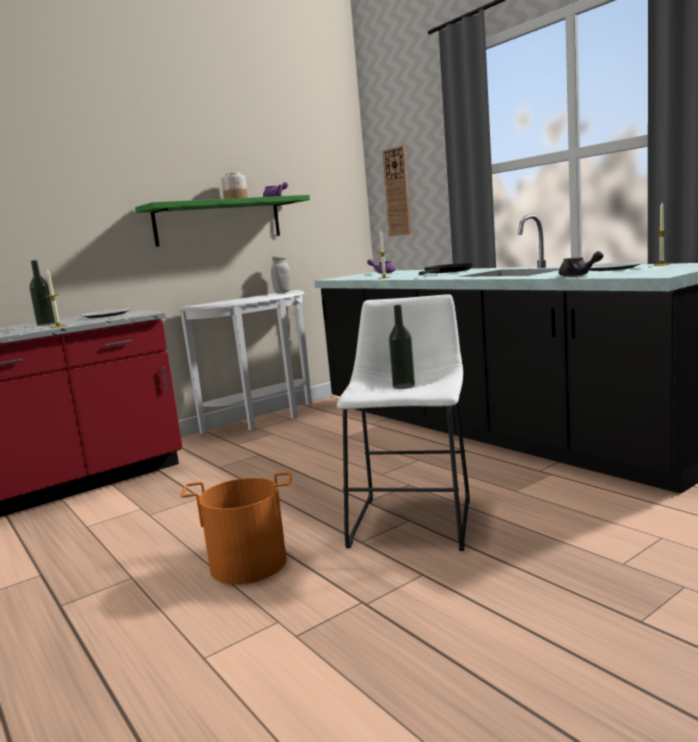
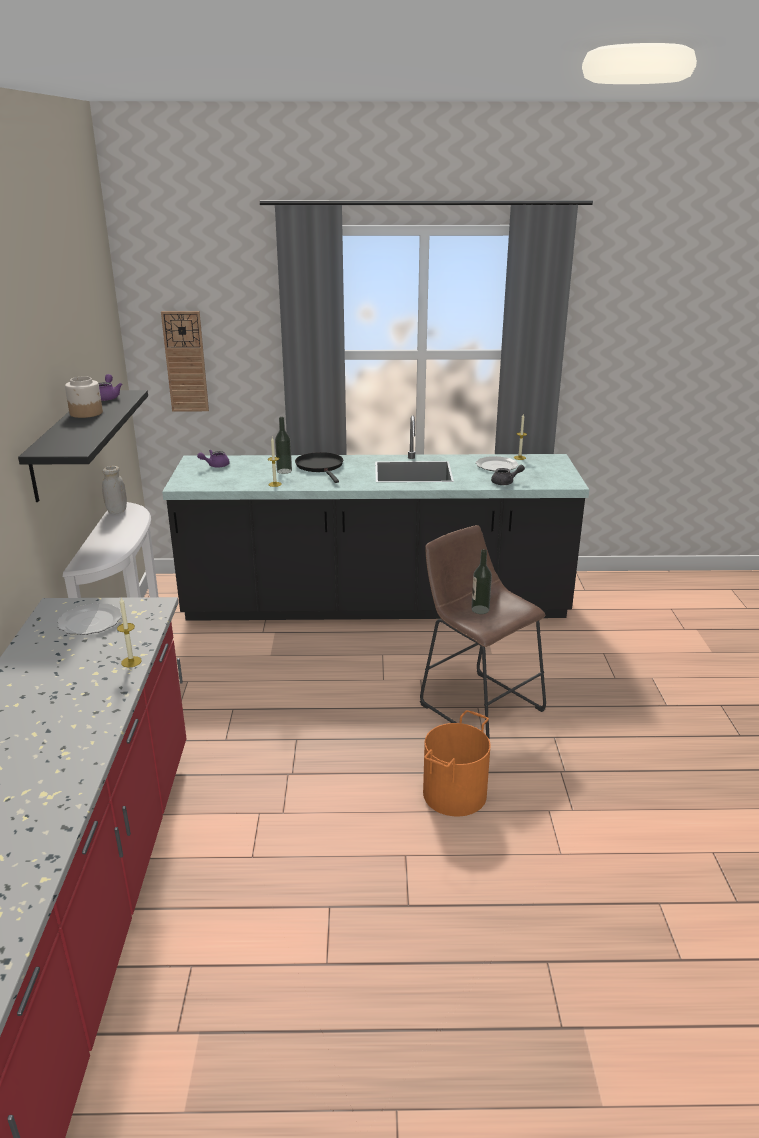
camera: 55 degrees left, 15 degrees up
bottle [29,260,56,326] -> bottle moved to [275,417,292,474]
green shelf [135,195,310,247] -> black shelf [18,390,148,502]
white stool [337,294,470,551] -> brown stool [420,525,546,738]

